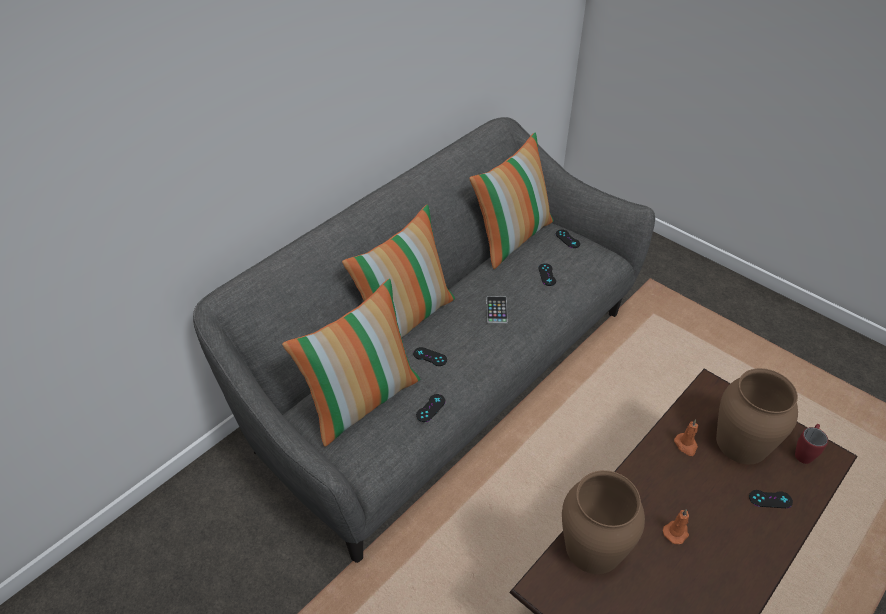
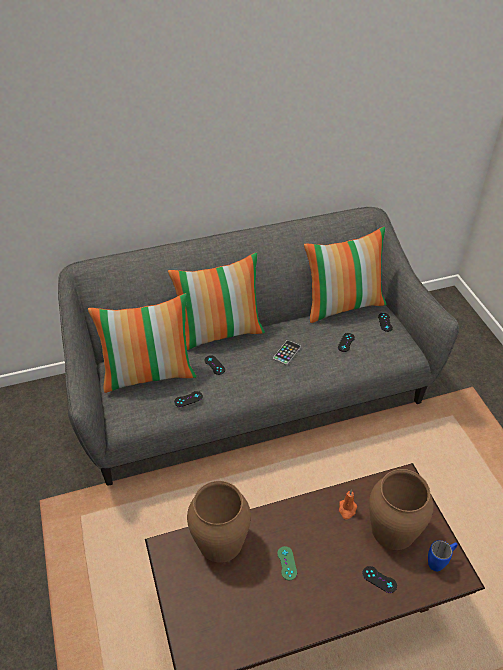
camera: 30 degrees right, 0 degrees up
orange candle [663,509,689,544] -> green game controller [277,546,297,580]
red mug [795,424,828,464] -> blue mug [428,540,458,571]

